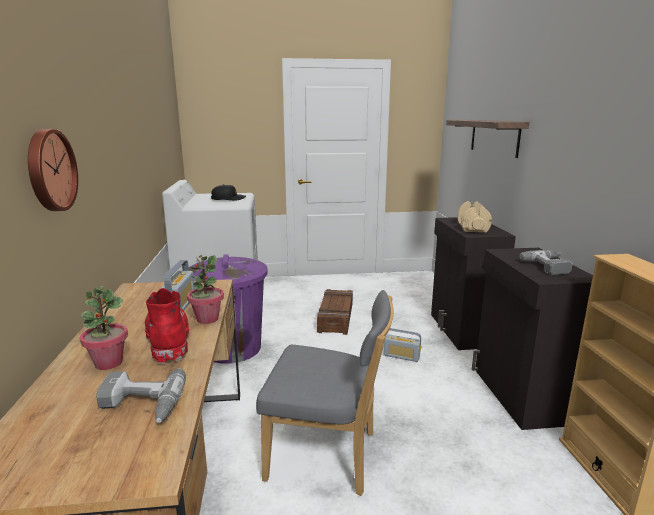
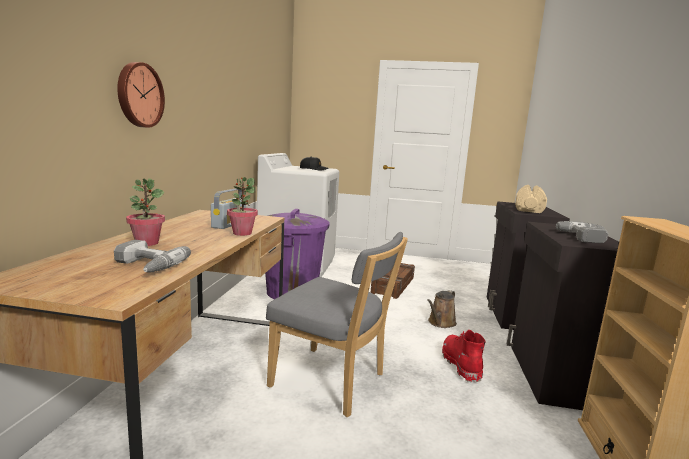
camera: 15 degrees right, 5 degrees down
red boot [145,288,189,364] -> red boot moved to [442,330,486,382]
radio [384,328,421,362] -> brown watering can [427,290,457,328]
shelf [446,120,529,158] -> none

